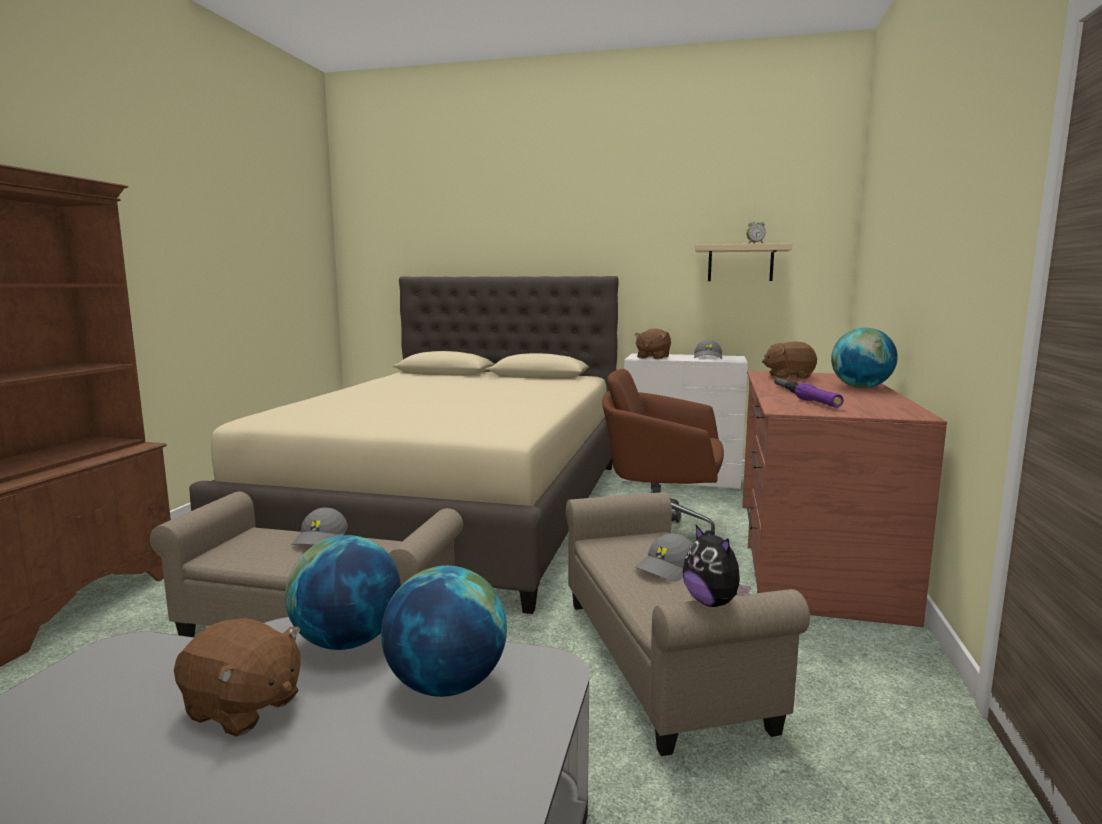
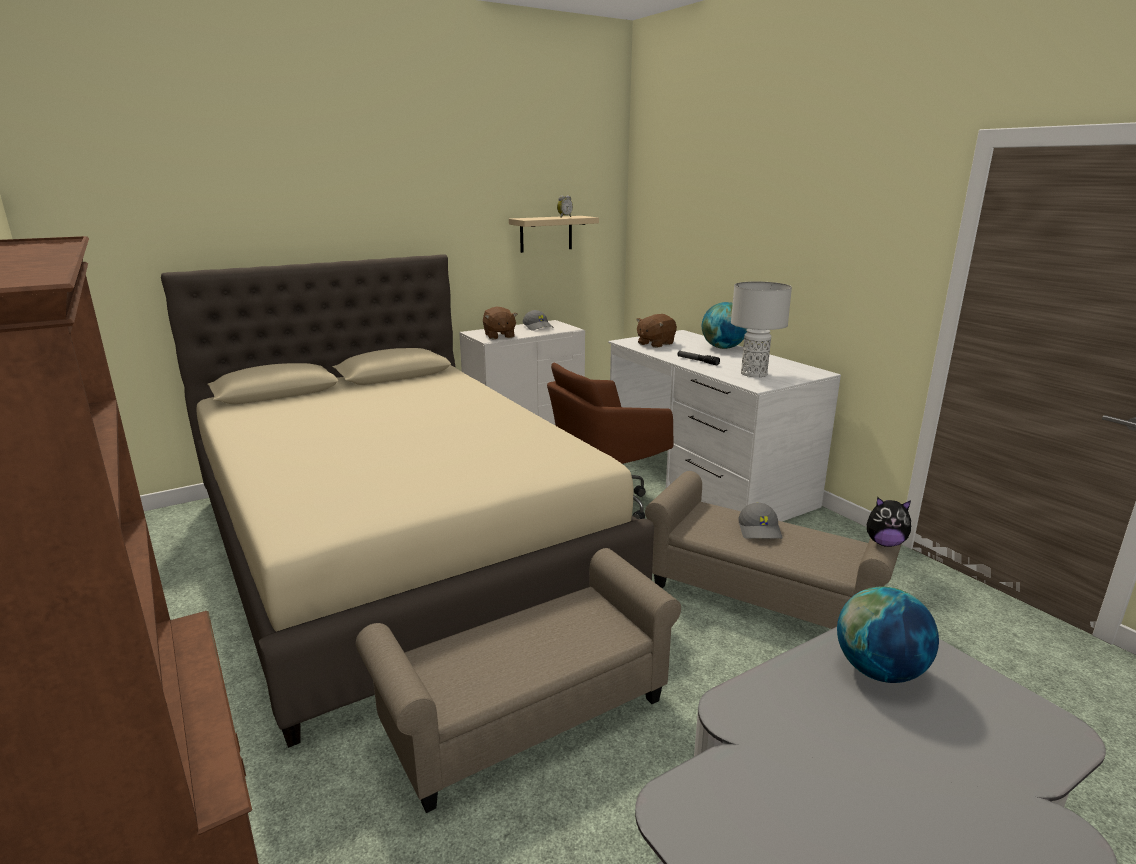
camera: 45 degrees left, 10 degrees up
brown plush toy [174,618,301,736] -> none
globe [285,535,401,650] -> none
grey cap [292,507,348,545] -> none
brown desk [742,371,947,627] -> white desk [608,330,841,521]
purple flashlight [795,383,844,408] -> white table lamp [731,281,792,377]

